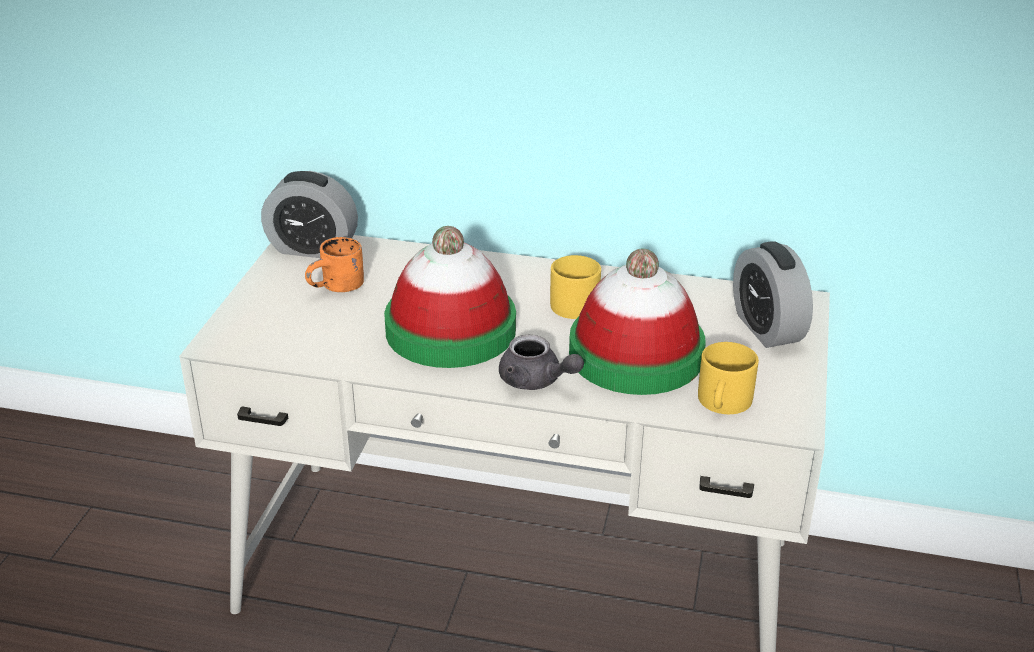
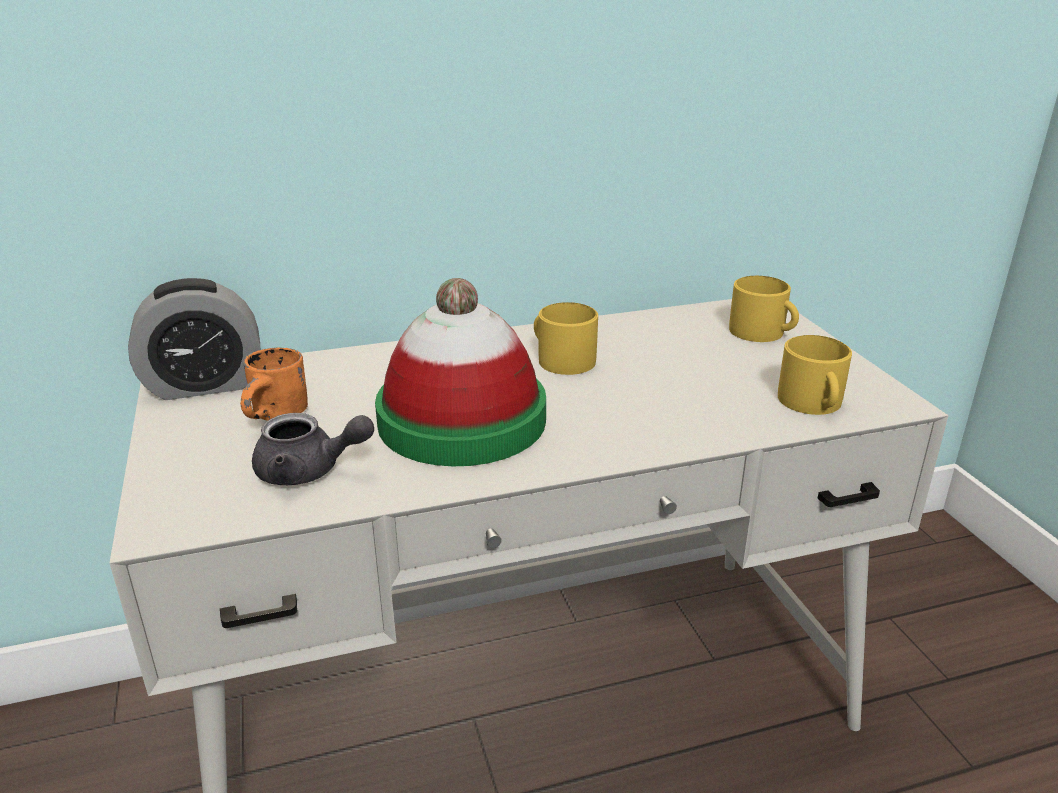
camera: 30 degrees left, 5 degrees down
grey teapot [499,335,584,390] -> grey teapot moved to [252,413,374,485]
hat [569,248,706,395] -> none
alarm clock [733,241,813,348] -> yellow mug [729,276,799,342]

